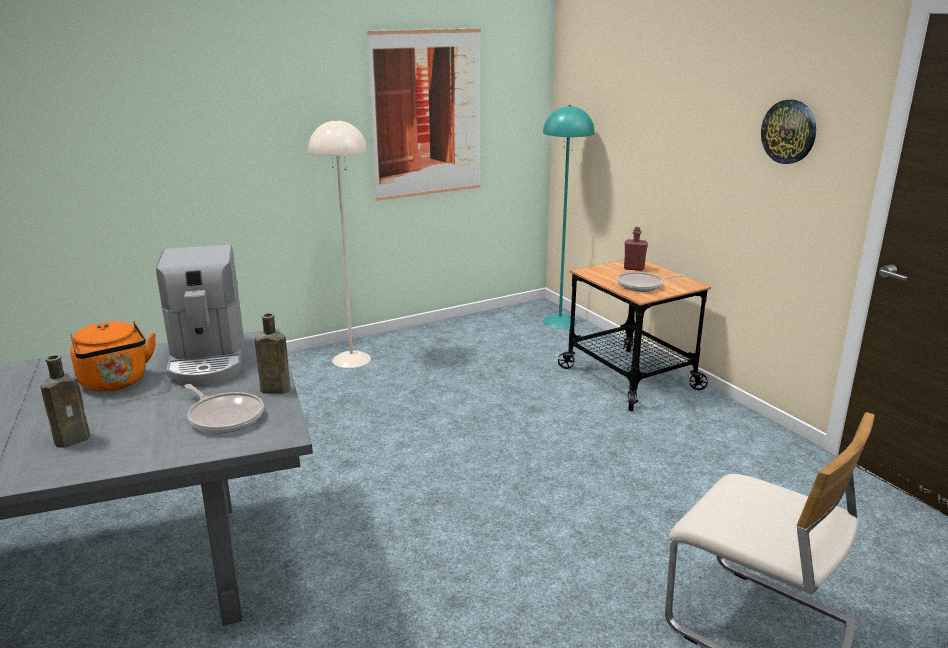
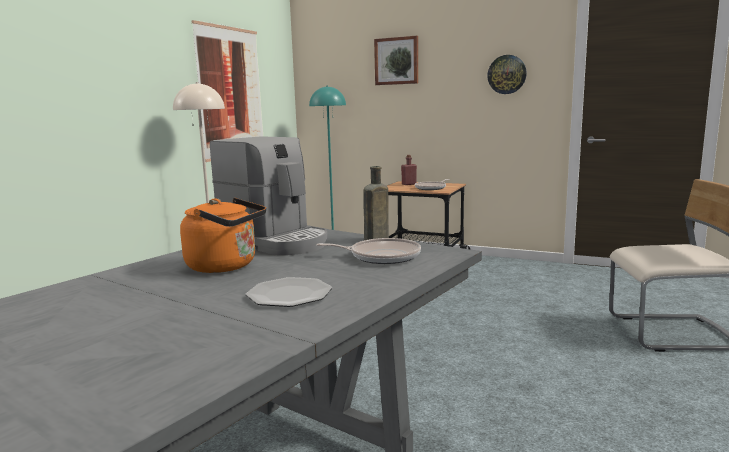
camera: 35 degrees left, 10 degrees down
brown bottle [40,355,90,448] -> plate [246,277,332,307]
none -> picture [374,36,418,85]

